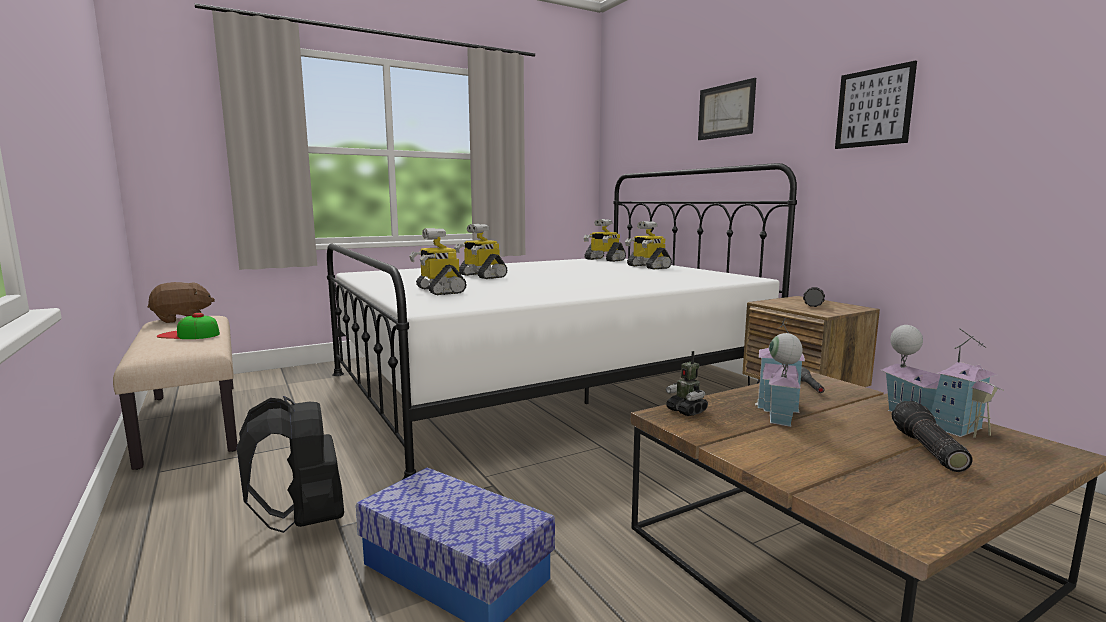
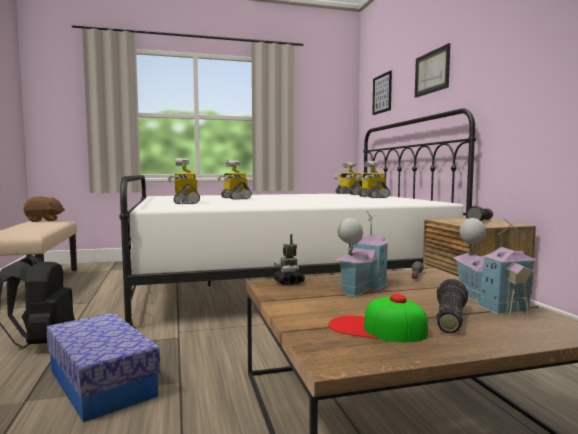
camera: 15 degrees right, 5 degrees down
cap [157,313,220,339] -> cap moved to [329,294,428,342]
picture [835,60,917,149] -> picture moved to [372,71,392,115]

